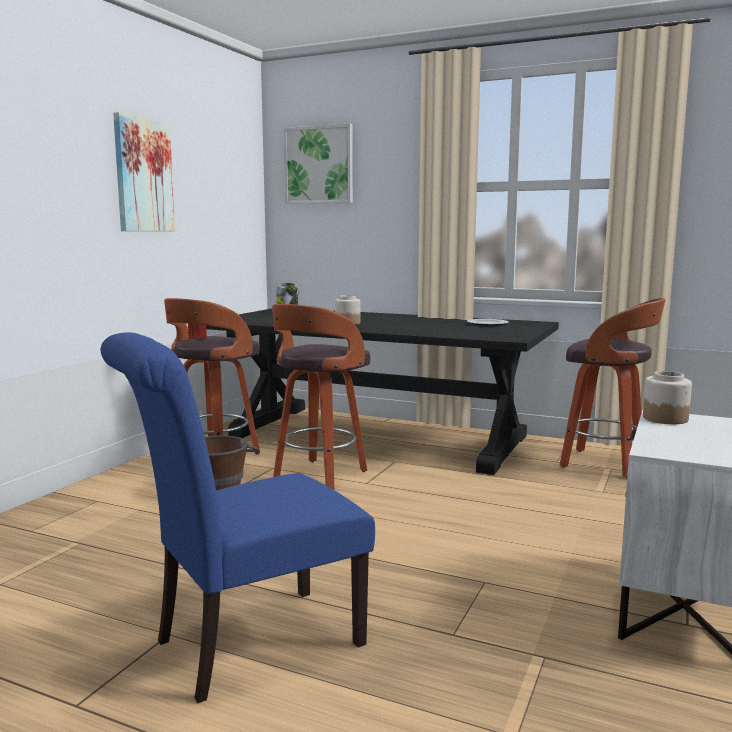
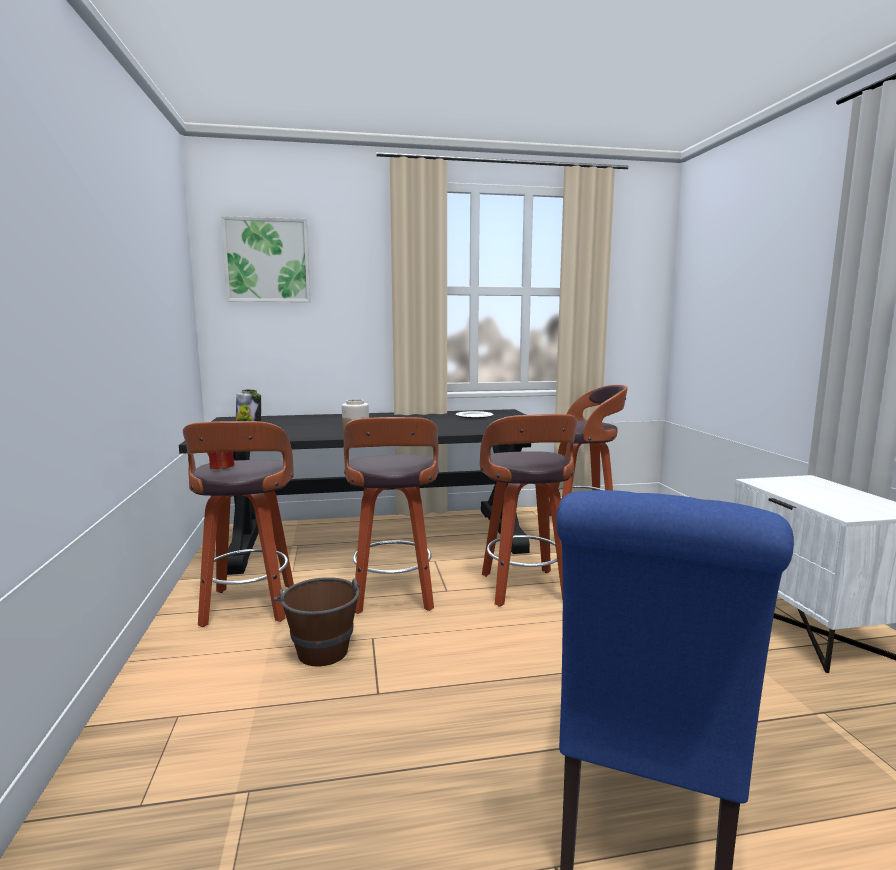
camera: 35 degrees left, 0 degrees up
picture [113,112,175,231] -> none
jar [643,371,692,424] -> none
none -> stool [480,414,577,606]

